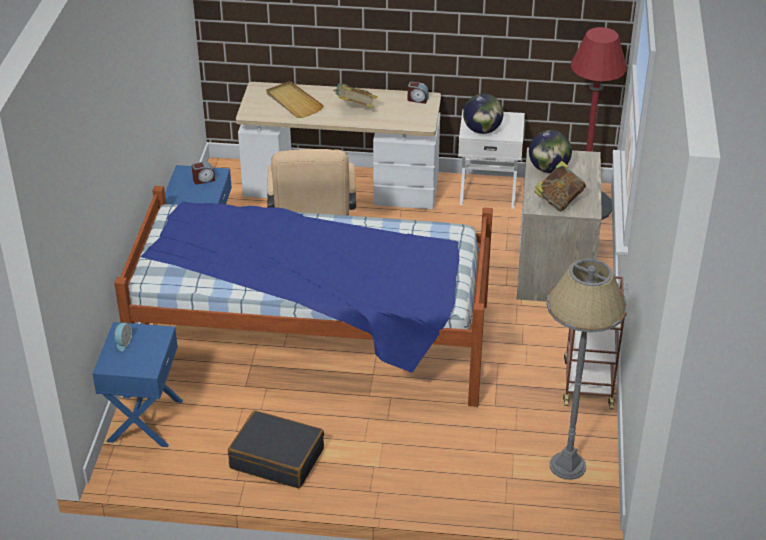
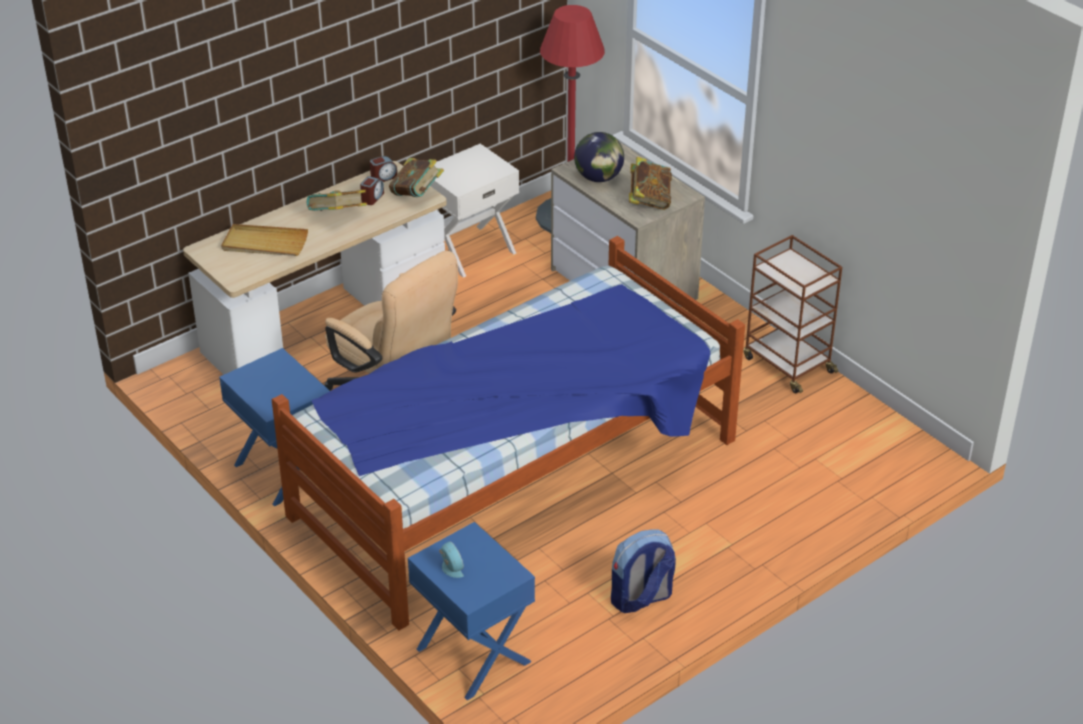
camera: 45 degrees left, 0 degrees up
alarm clock [192,162,215,184] -> alarm clock moved to [360,176,384,205]
black suitcase [228,410,324,488] -> backpack [611,529,676,613]
globe [463,93,503,134] -> none
grey floor lamp [546,259,628,480] -> none
none -> book [389,158,444,197]

